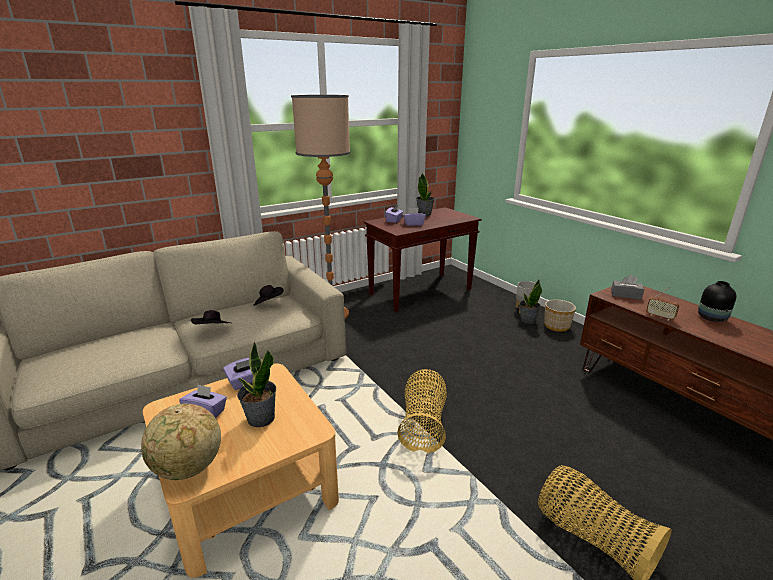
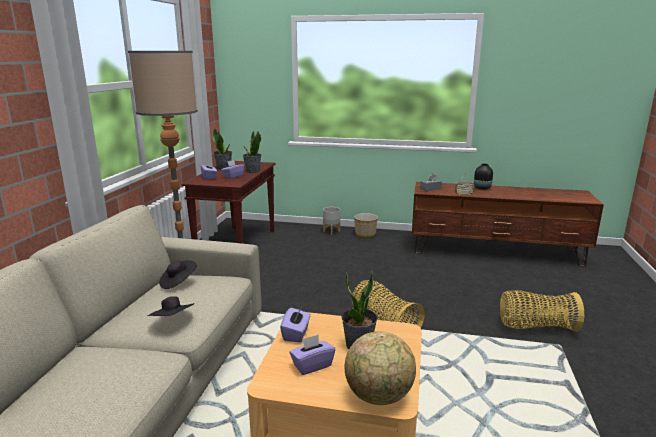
camera: 45 degrees left, 5 degrees down
potted plant [519,280,542,324] -> potted plant moved to [243,131,261,173]

